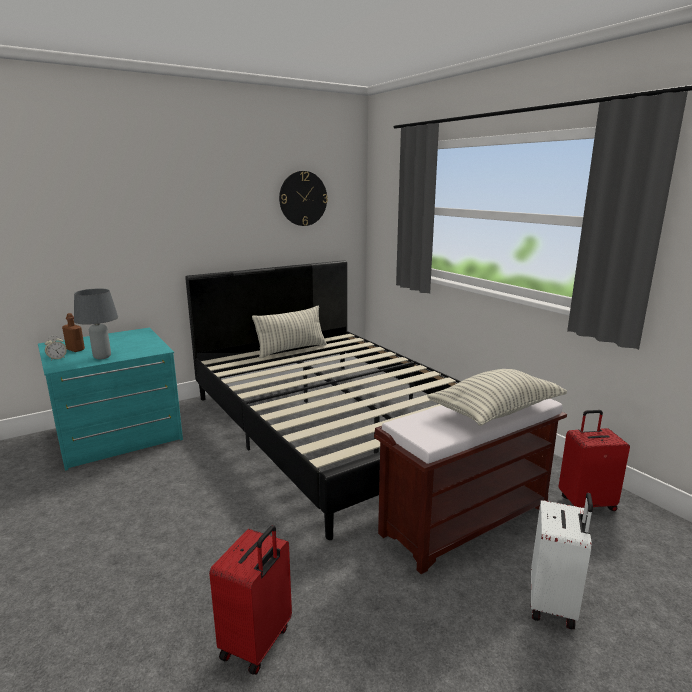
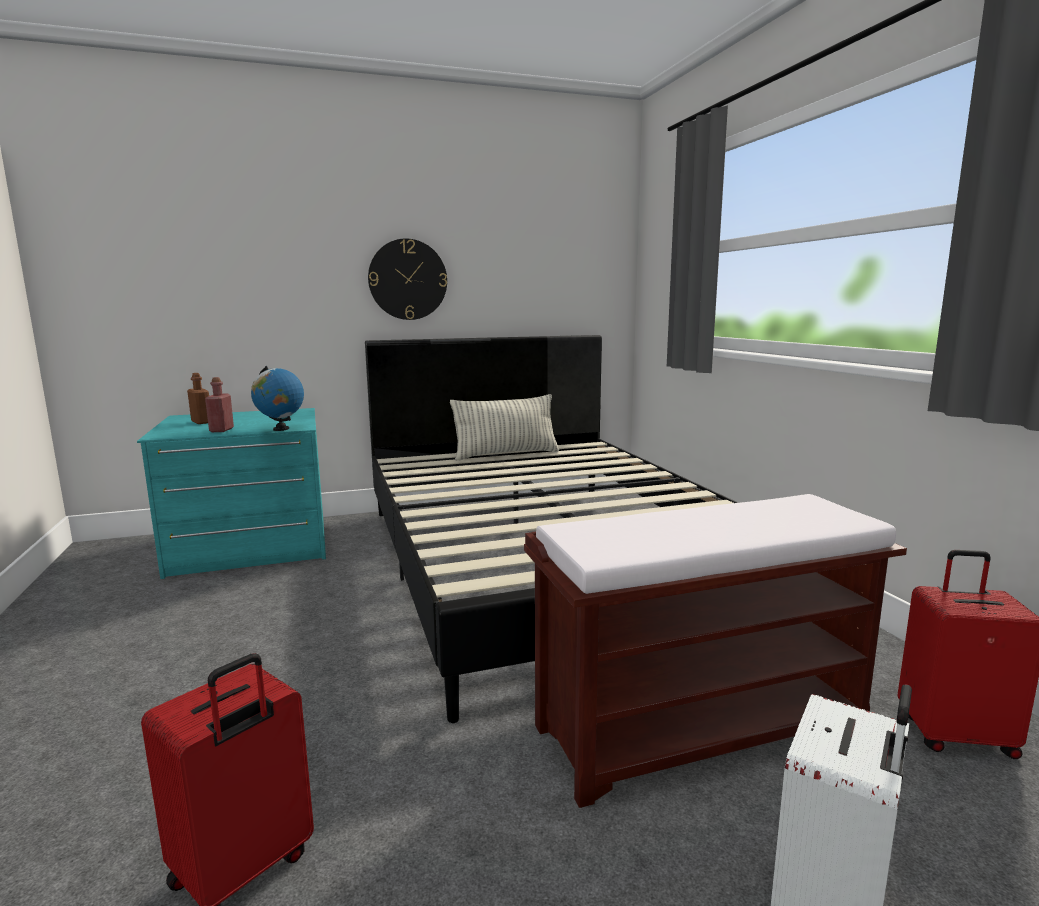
camera: 15 degrees right, 5 degrees down
alarm clock [45,336,67,361] -> none
grey table lamp [74,289,118,359] -> red bottle [205,377,234,432]
wall clock [279,171,328,226] -> wall clock moved to [368,239,447,320]
pillow [427,369,567,426] -> none
none -> globe [251,366,304,431]

